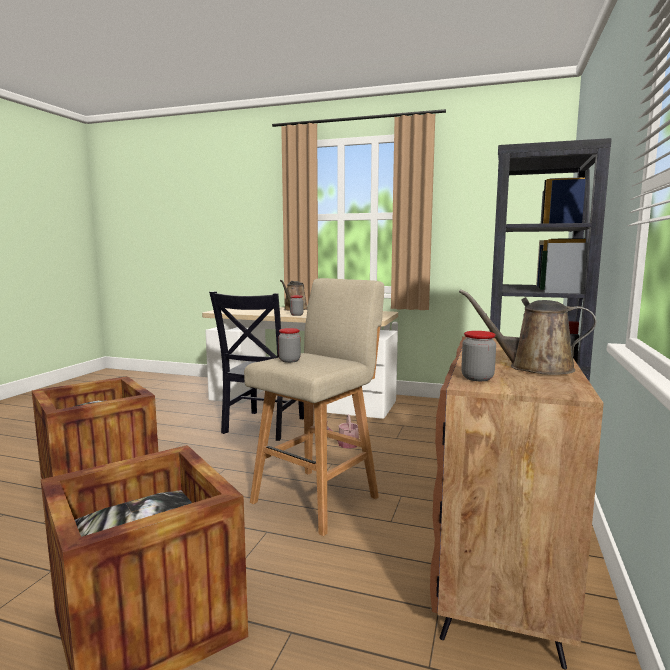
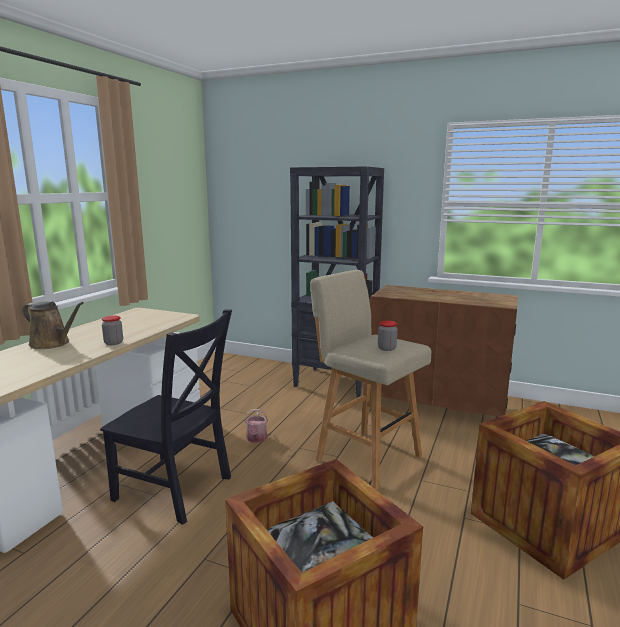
camera: 85 degrees left, 5 degrees up
brown watering can [459,289,596,375] -> none
jar [461,331,496,381] -> none

